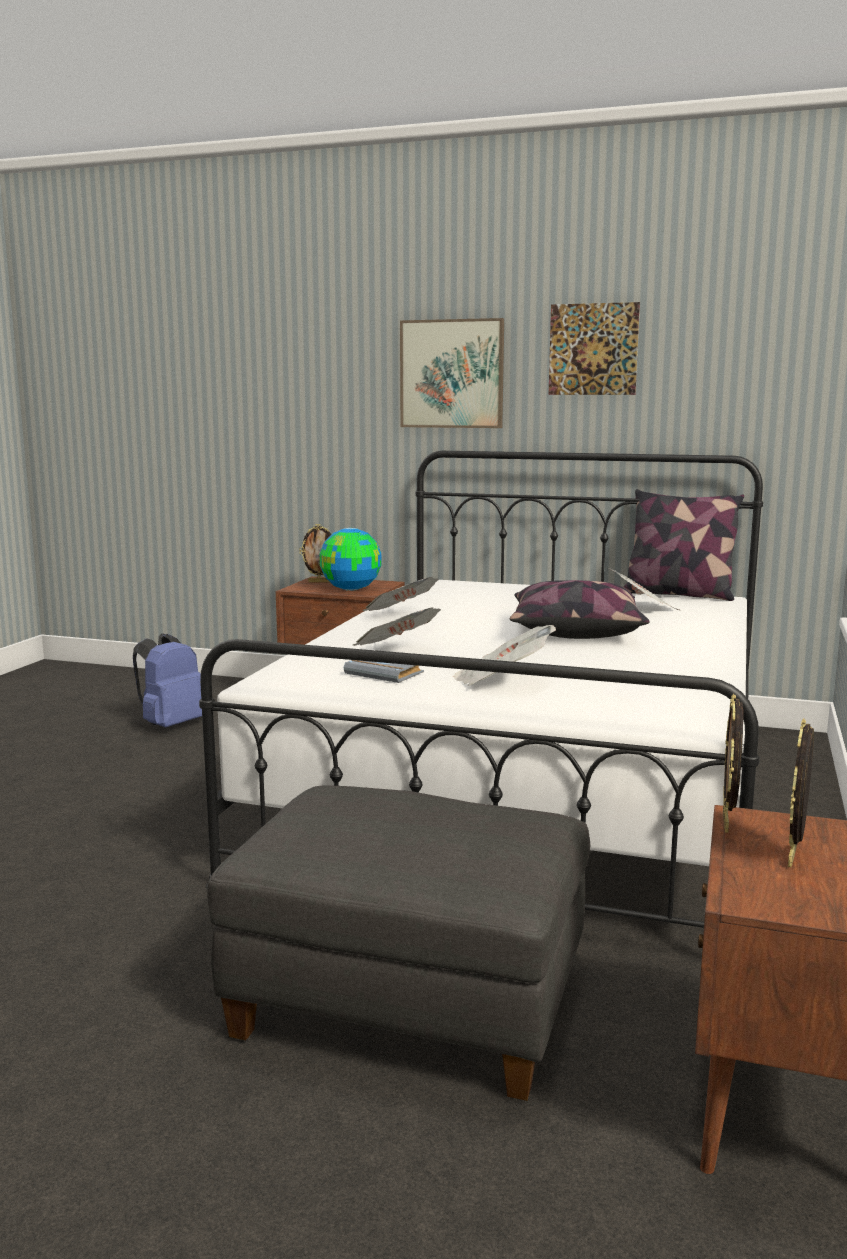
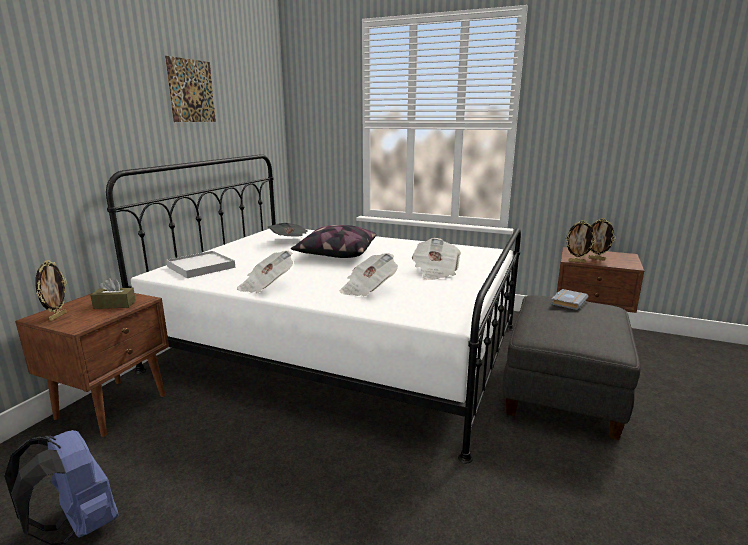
camera: 85 degrees left, 5 degrees up
globe [320,528,381,591] -> brown tissue box [90,278,136,309]
grey book [344,660,424,683] -> grey book moved to [551,289,588,310]
picture [400,318,504,428] -> none
pillow [624,489,744,601] -> none
none -> white tray [166,251,235,278]

